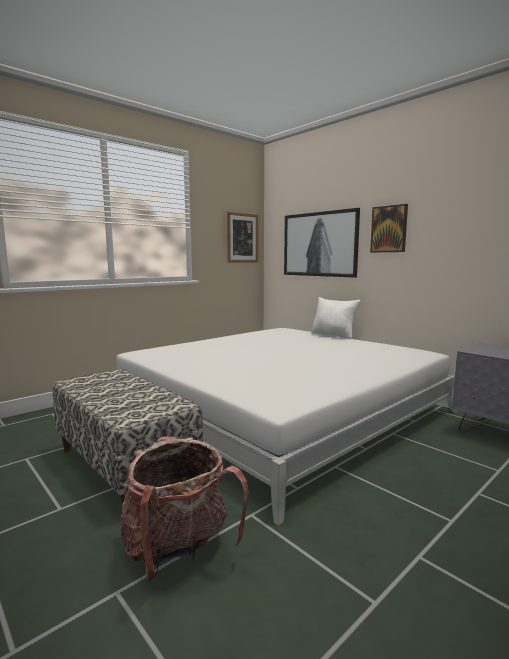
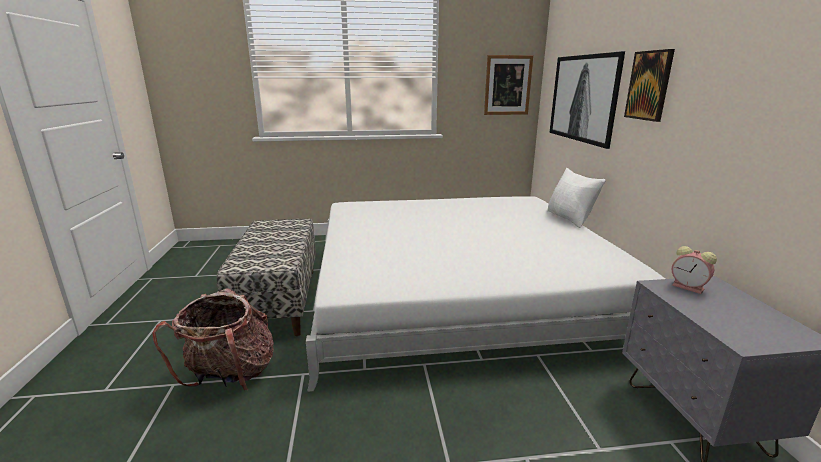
camera: 35 degrees right, 10 degrees up
none -> alarm clock [671,246,717,294]

